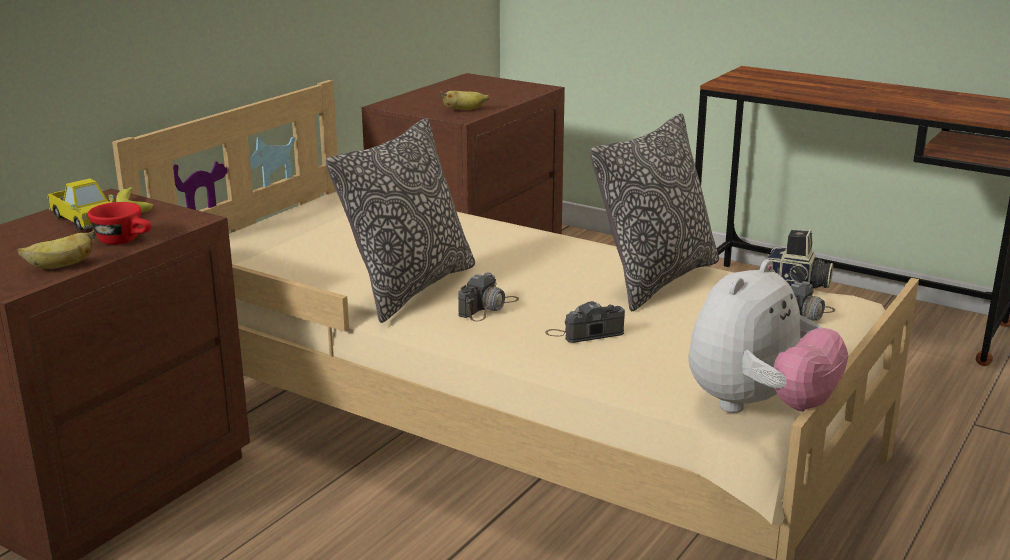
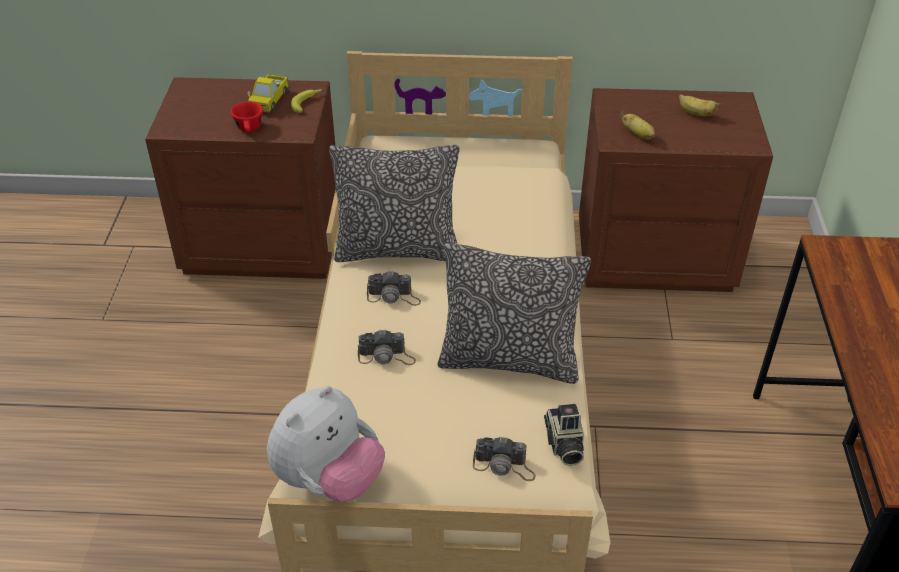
camera: 60 degrees right, 20 degrees up
banana [18,230,96,269] -> banana moved to [679,94,721,116]
camera [545,301,625,343] -> camera turned 135 degrees clockwise [358,330,416,365]
plush toy [688,259,848,413] -> plush toy turned 60 degrees counterclockwise [267,386,385,502]

